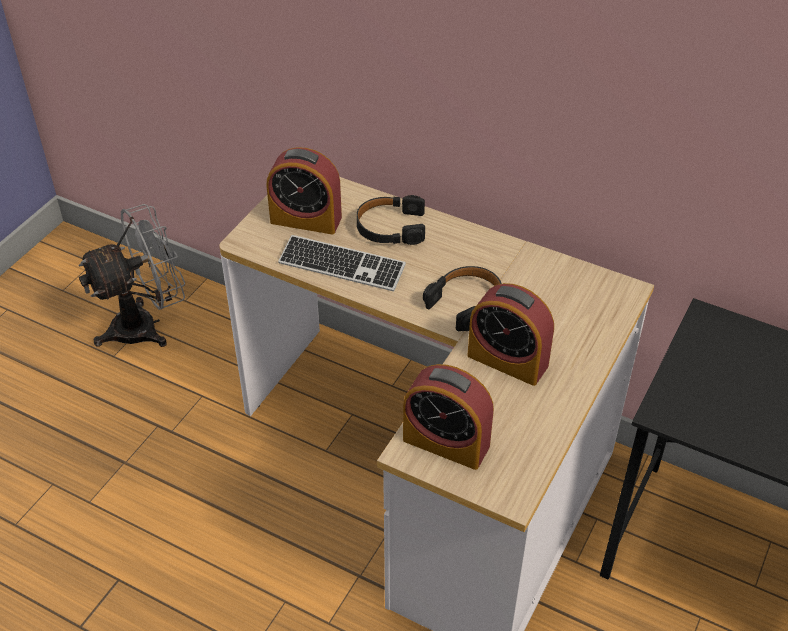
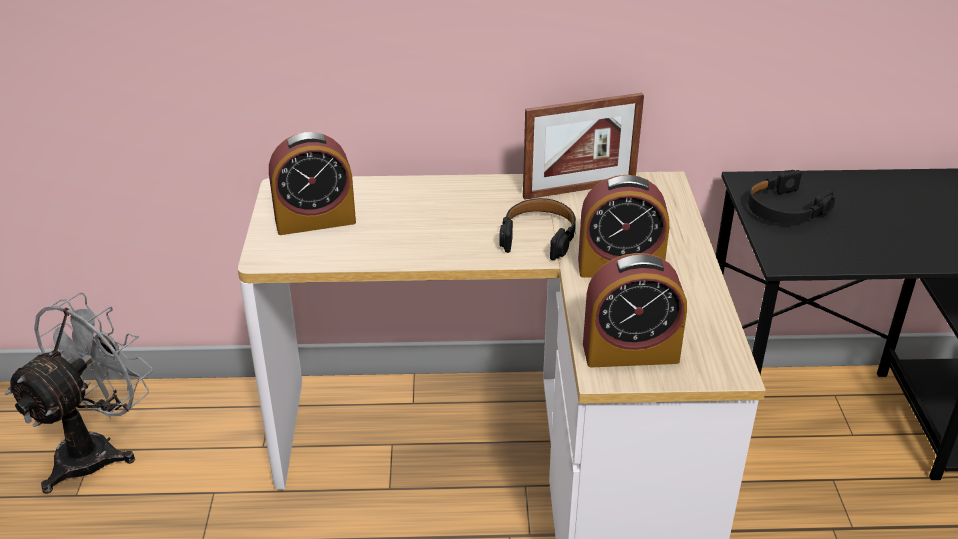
camera: 30 degrees left, 10 degrees down
keyboard [278,235,406,291] -> none
black headphones [356,195,425,245] -> black headphones moved to [748,170,835,224]
none -> picture frame [523,93,644,200]

